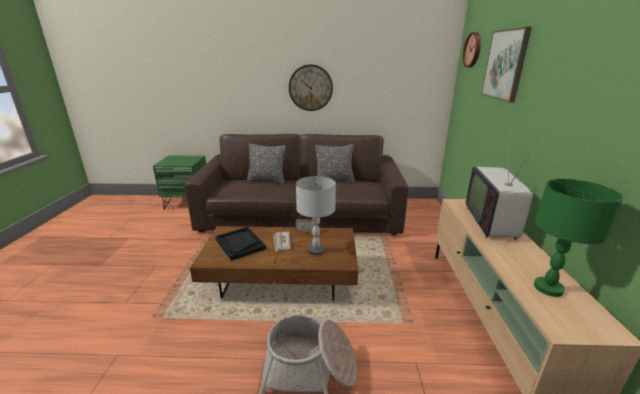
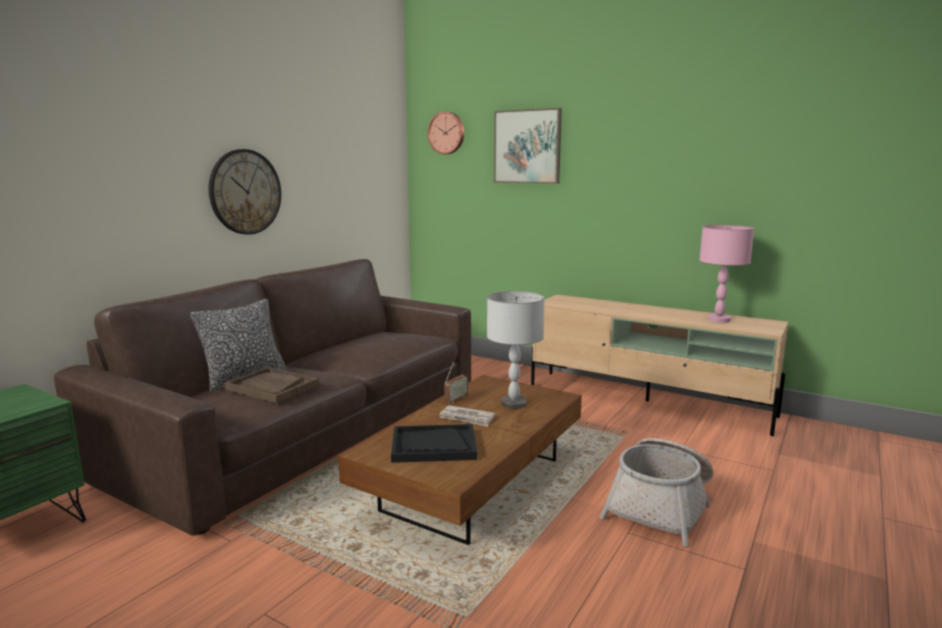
camera: 60 degrees left, 10 degrees down
pillow [315,144,355,182] -> none
television [466,143,533,240] -> none
green table lamp [534,179,623,297] -> pink table lamp [699,225,754,323]
none -> brown tray [225,367,319,403]

